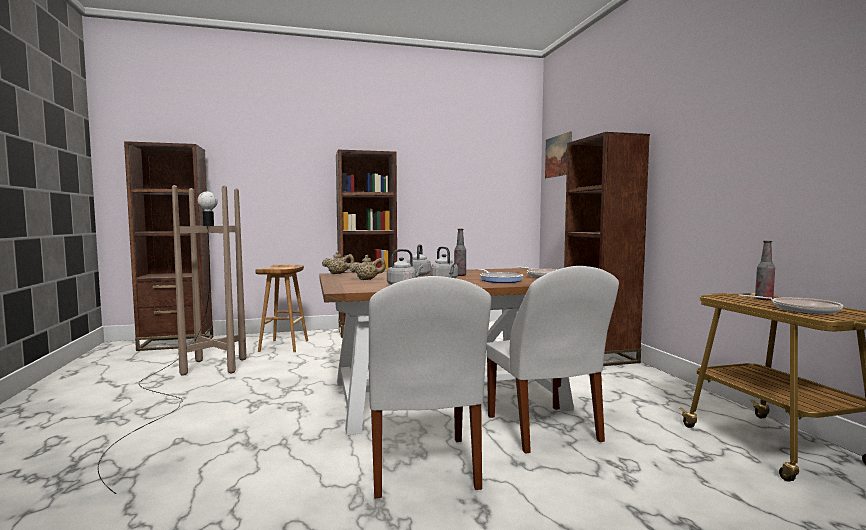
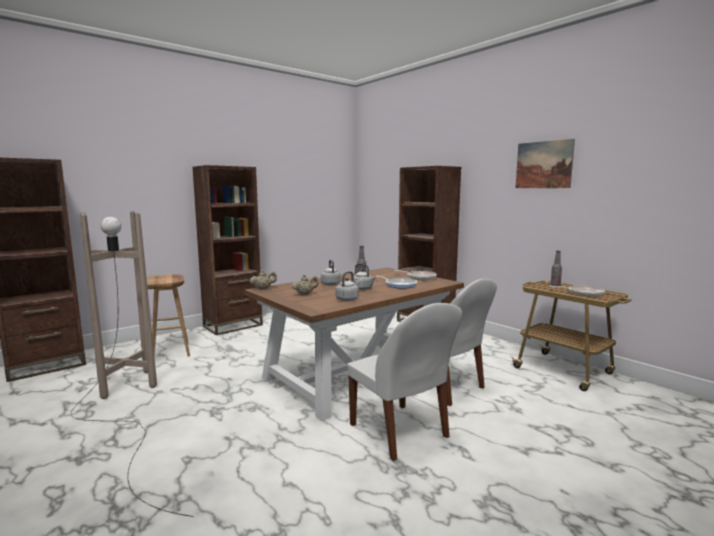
camera: 25 degrees left, 5 degrees up
picture [545,131,572,178] -> picture moved to [516,139,575,188]

